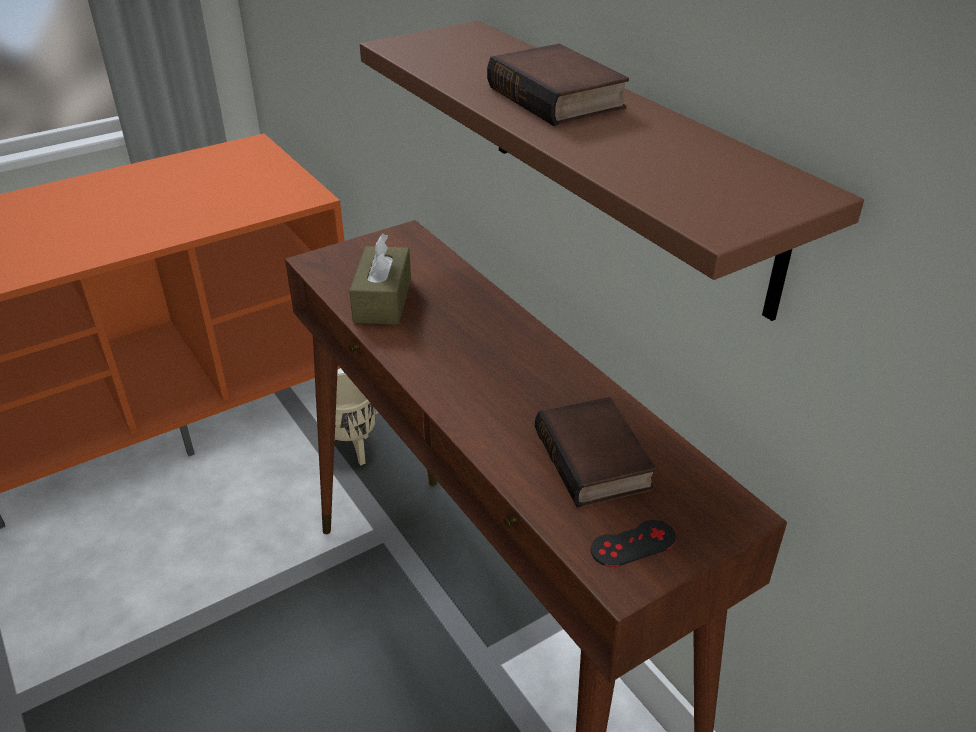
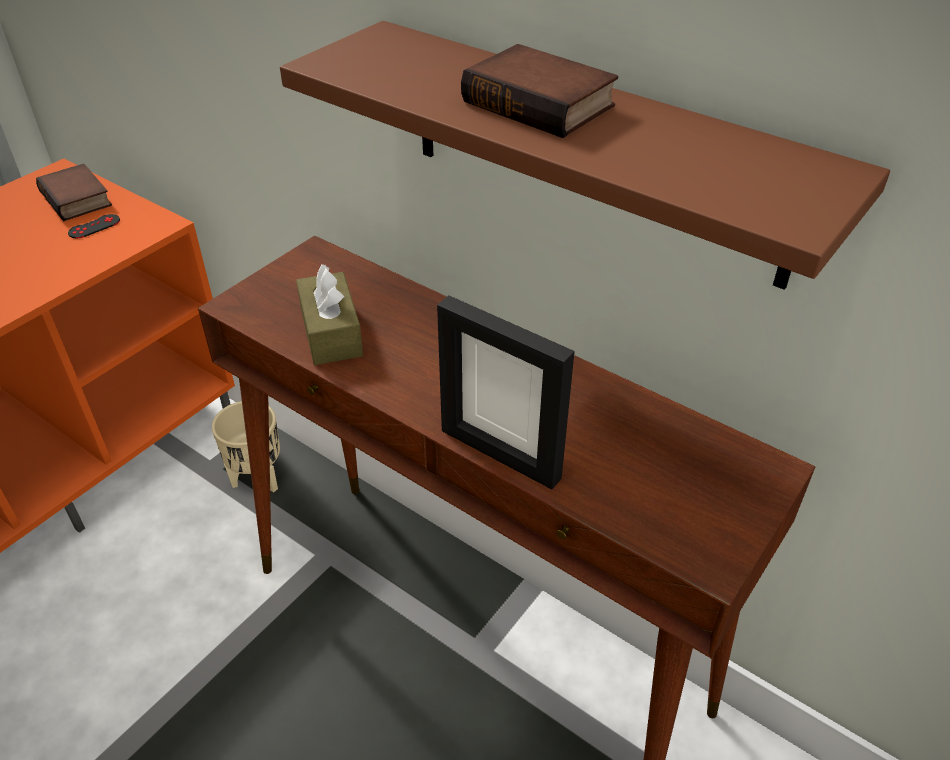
camera: 20 degrees left, 5 degrees up
book [535,397,657,508] -> book moved to [36,164,112,221]
black game controller [591,520,676,567] -> black game controller moved to [68,214,120,238]
none -> picture frame [437,295,575,489]

